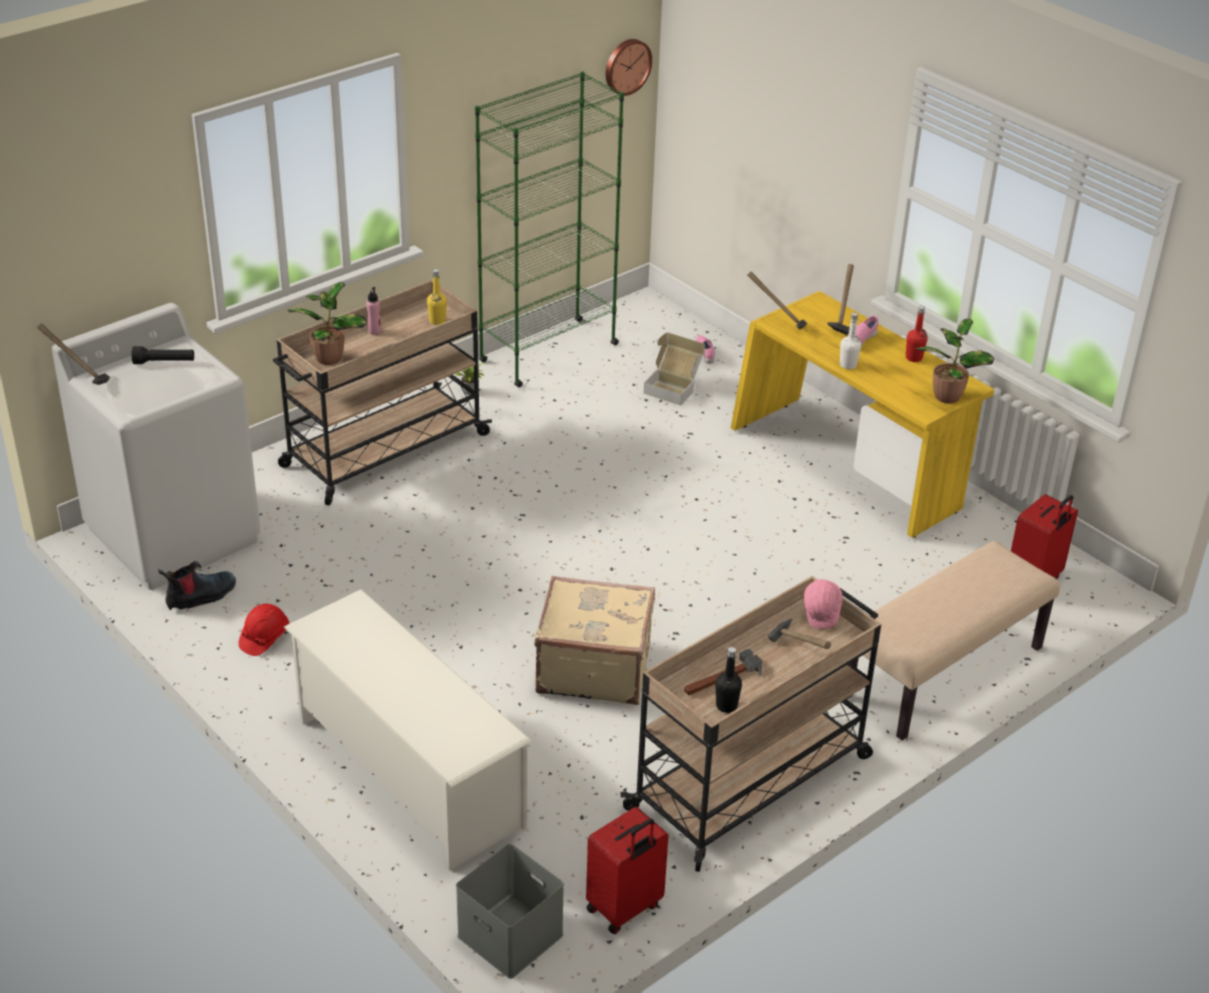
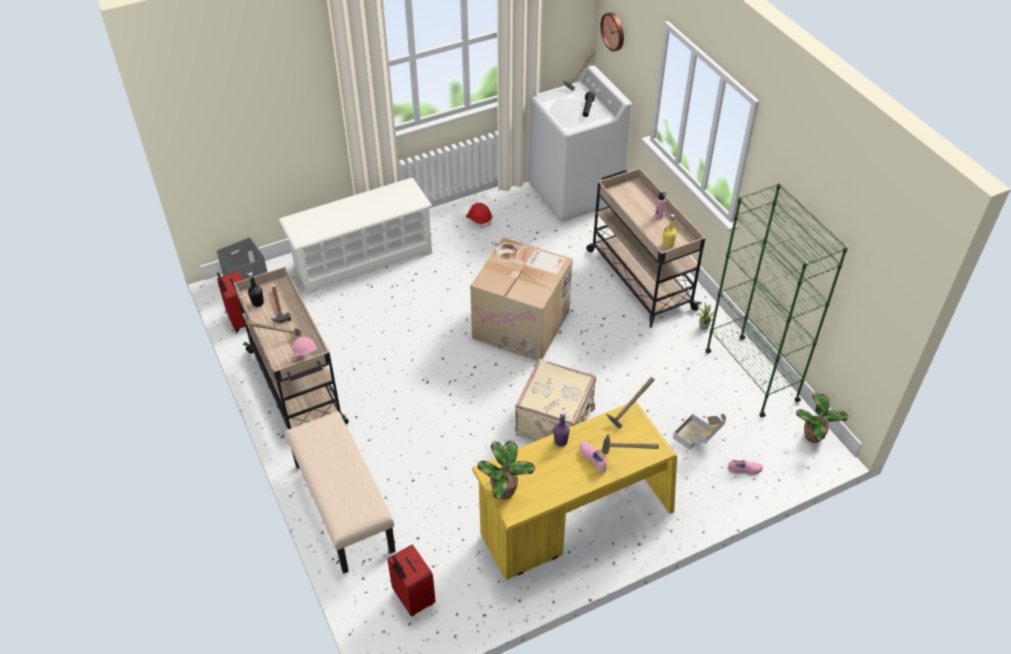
camera: 105 degrees right, 10 degrees up
boot [158,561,236,610] -> none
potted plant [288,282,367,365] -> potted plant moved to [796,393,848,443]
beige suitcase [534,576,655,705] -> beige suitcase moved to [515,359,596,441]
wall clock [606,39,652,96] -> wall clock moved to [601,12,624,51]
white bottle [840,312,861,369] -> purple bottle [553,411,570,447]
red bottle [906,306,928,362] -> none
none -> cardboard box [470,237,573,361]

